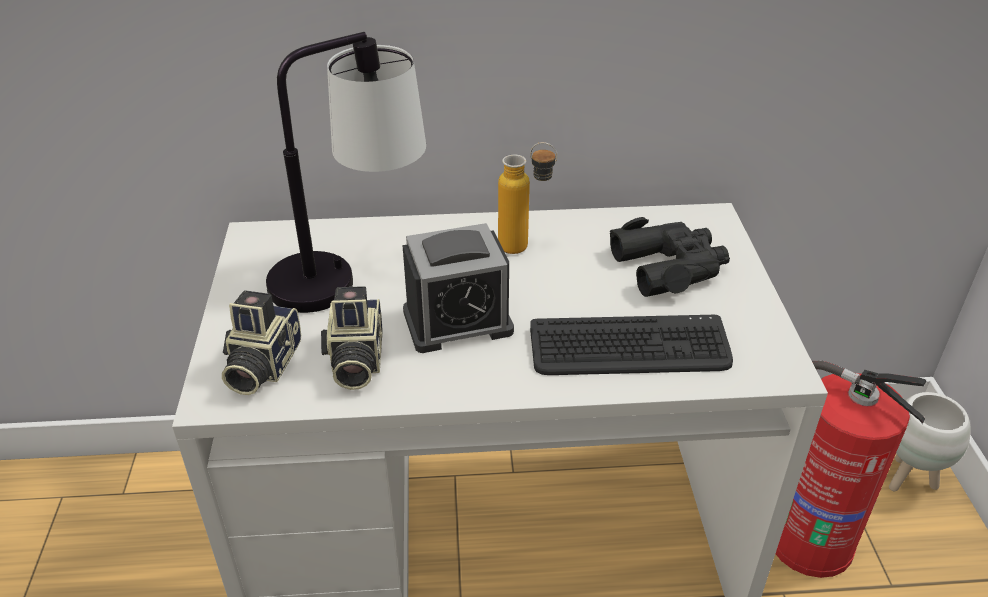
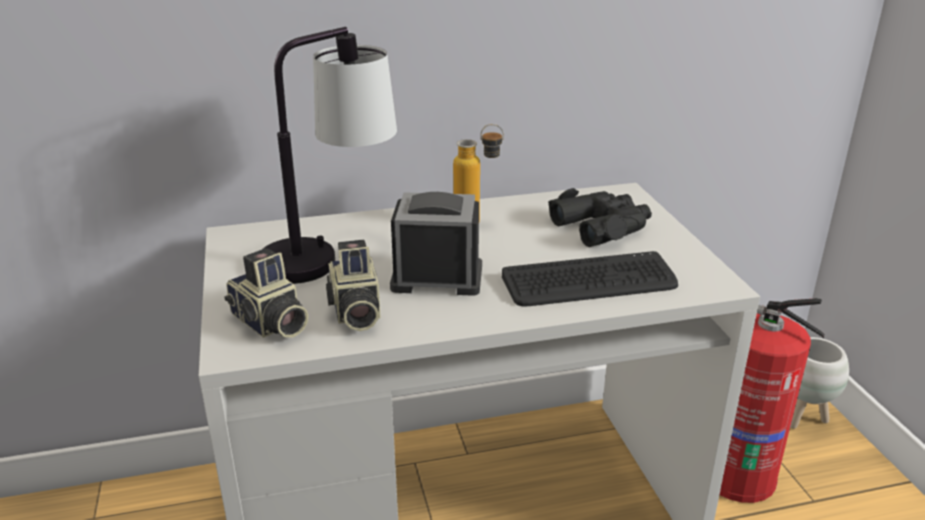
camera: 10 degrees left, 10 degrees down
camera [222,290,301,395] -> camera turned 45 degrees counterclockwise [224,248,308,338]
alarm clock [402,223,514,353] -> alarm clock turned 150 degrees counterclockwise [390,192,482,296]

